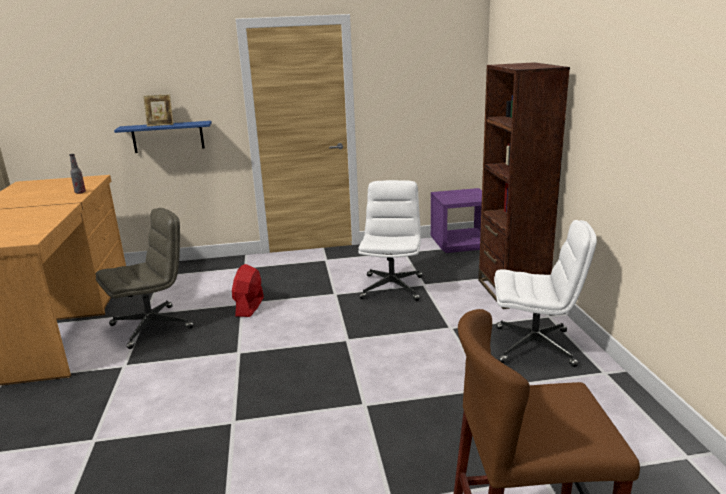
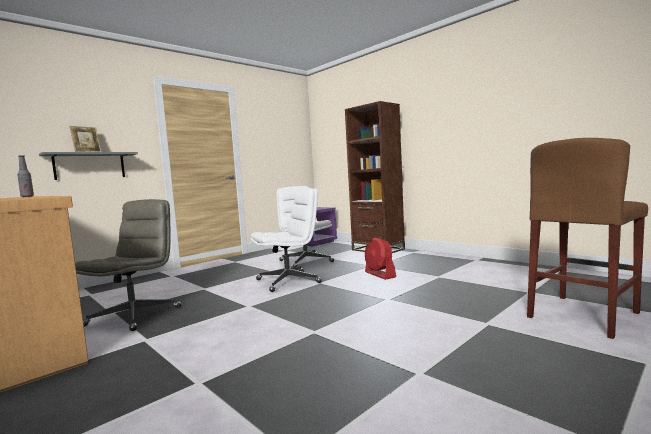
camera: 35 degrees left, 15 degrees down
blue shelf [114,121,212,153] -> grey shelf [39,152,138,180]
red fan [232,264,264,317] -> red fan moved to [365,238,396,280]
white office chair [494,220,597,367] -> white office chair moved to [251,188,322,292]

